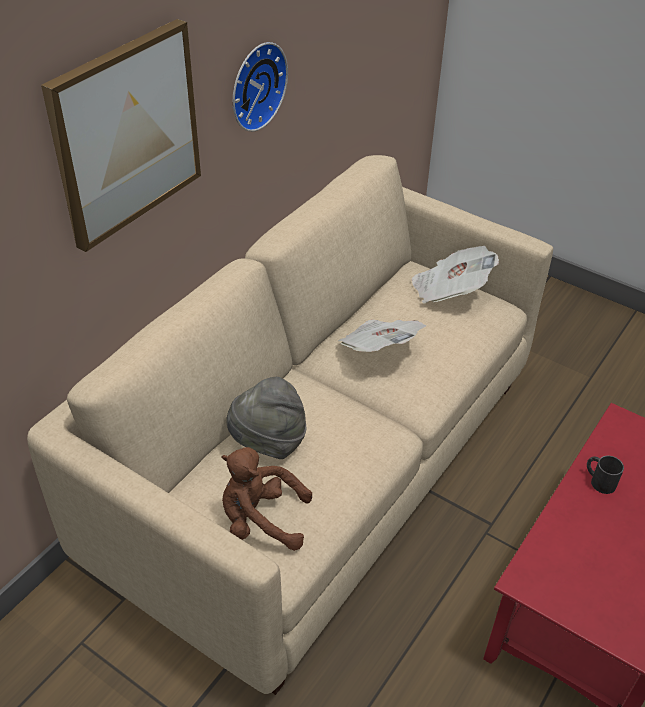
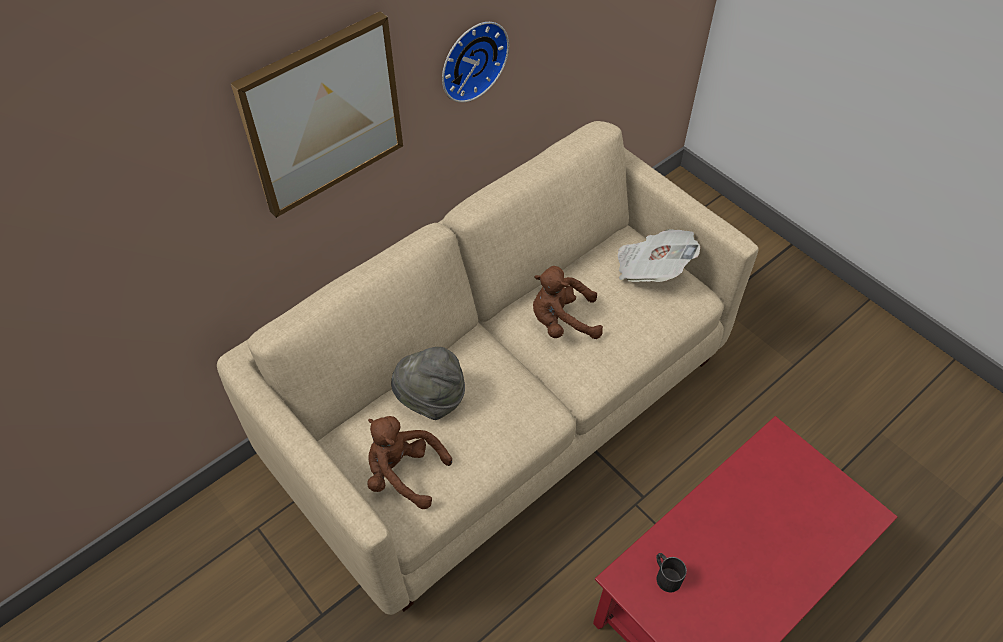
camera: 15 degrees right, 10 degrees up
newspaper [338,319,426,352] -> brown plush toy [533,266,603,339]
black mug [587,456,624,494] -> black mug moved to [656,553,687,592]

